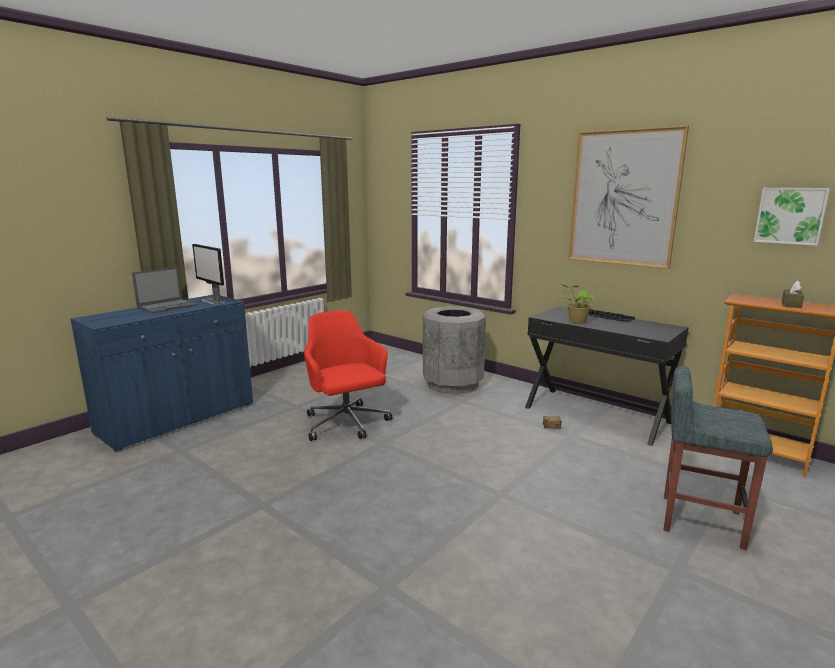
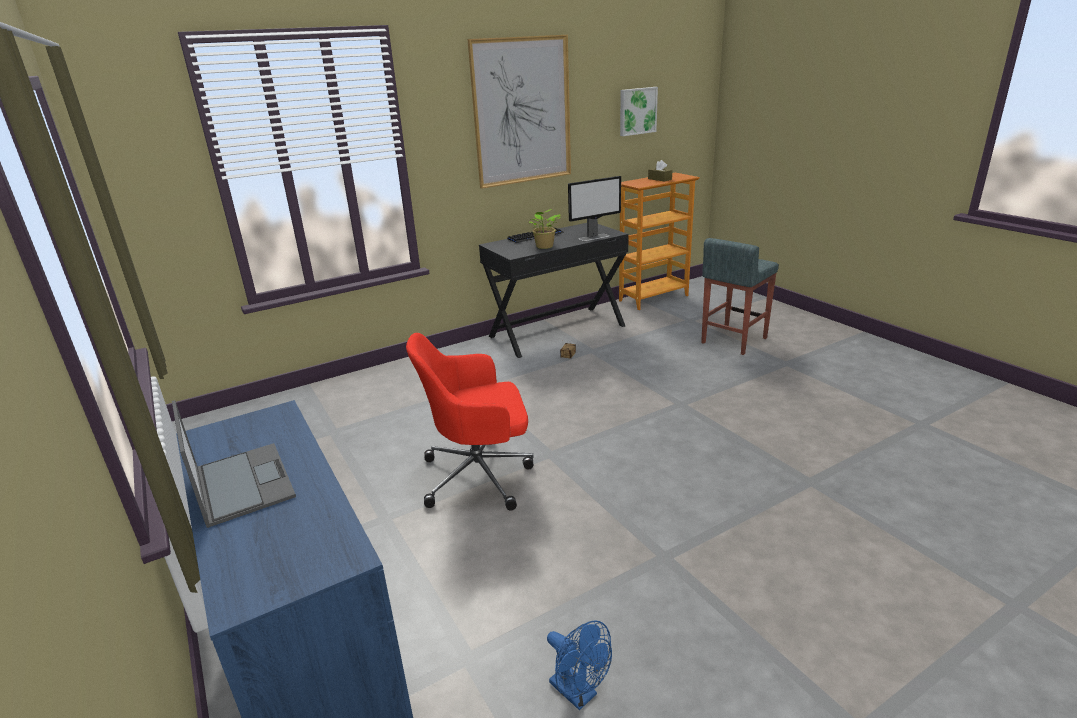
camera: 70 degrees left, 10 degrees up
monitor [192,244,225,305] -> monitor moved to [568,176,621,241]
grey trash can [423,306,486,394] -> none
none -> blue fan [547,620,612,710]

